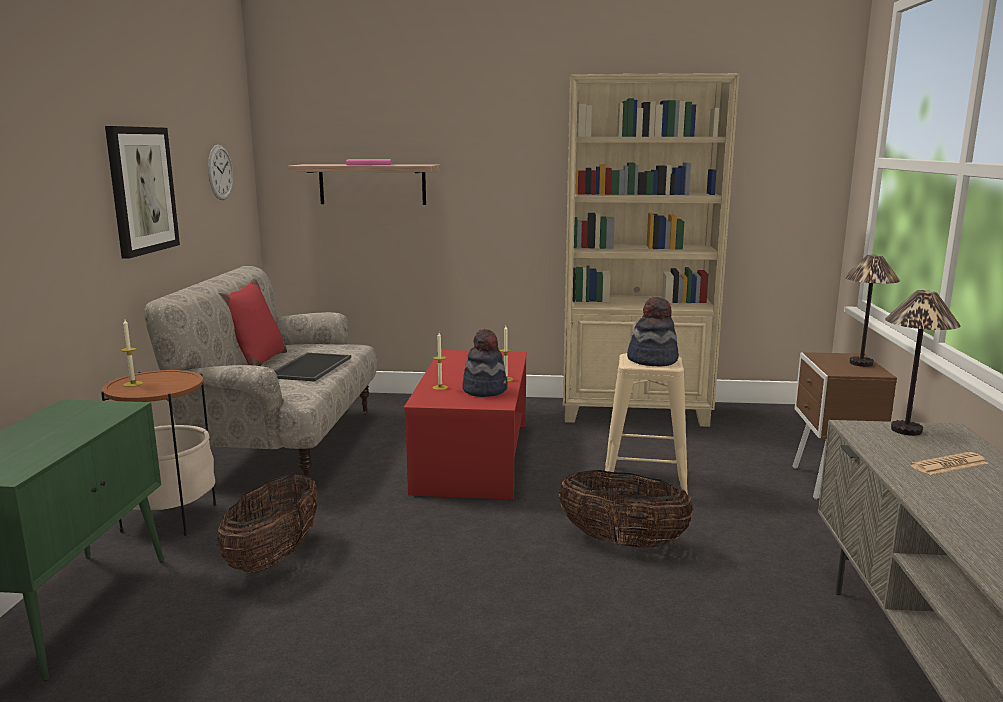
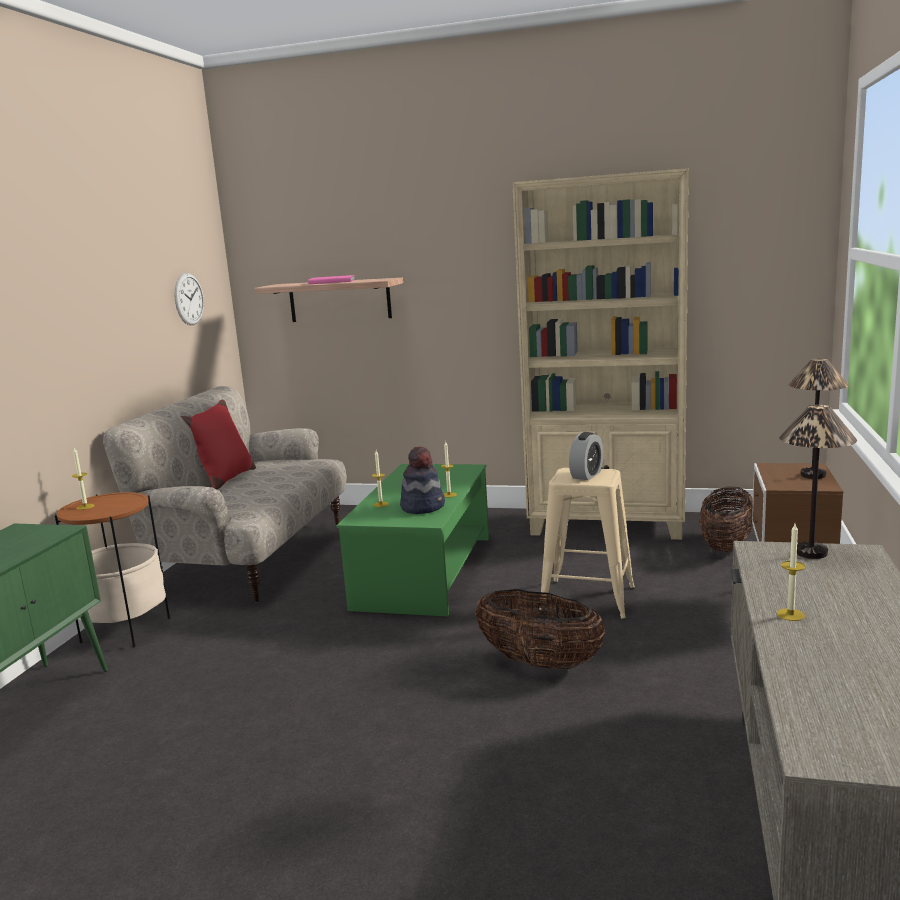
camera: 10 degrees right, 0 degrees up
picture [105,126,180,259] -> none
basket [217,474,318,573] -> basket moved to [699,487,753,552]
tray [274,352,351,382] -> none
red coffee table [404,350,527,500] -> green coffee table [337,464,489,616]
hat [627,297,679,367] -> alarm clock [569,432,603,480]
newspaper [910,452,988,475] -> none
none -> candle [777,524,805,621]

